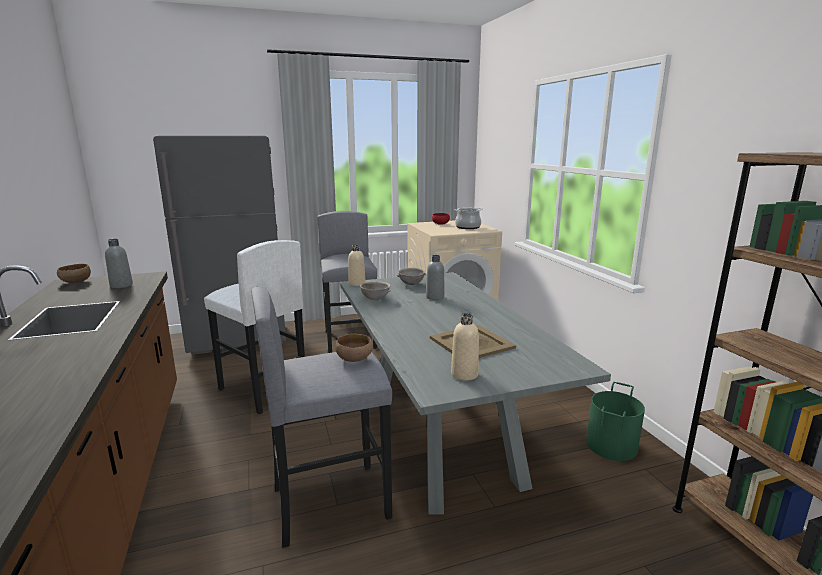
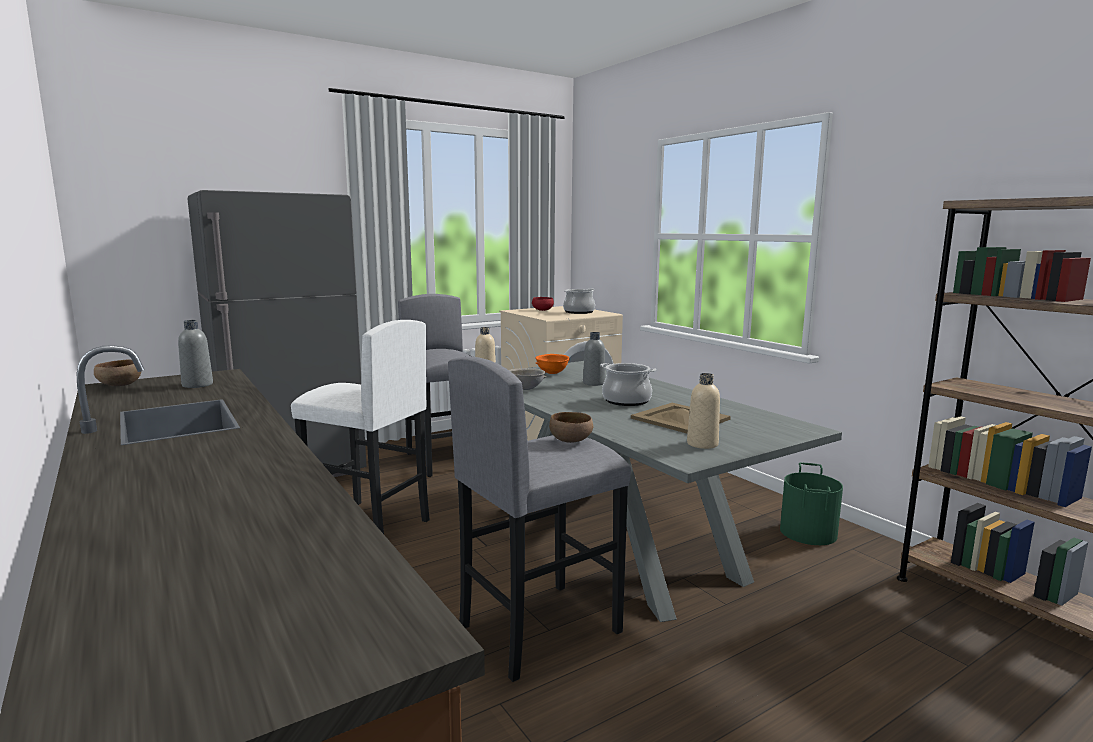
camera: 15 degrees left, 5 degrees down
grey bowl [397,268,426,285] -> orange bowl [535,354,570,374]
none -> cooking pot [600,363,656,406]

